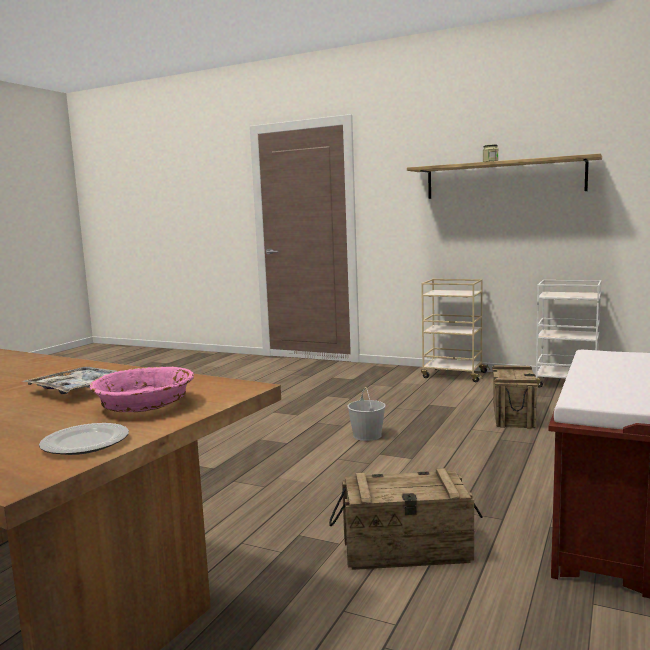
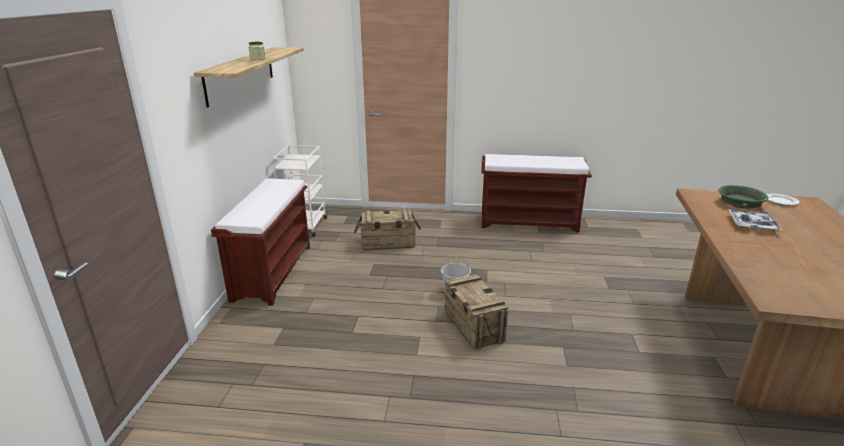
camera: 110 degrees left, 15 degrees up
pink bowl [90,367,194,412] -> green bowl [719,185,769,208]
crate [329,468,483,570] -> crate moved to [445,274,508,350]
beige cart [421,279,490,382] -> brown bench [211,178,310,306]

